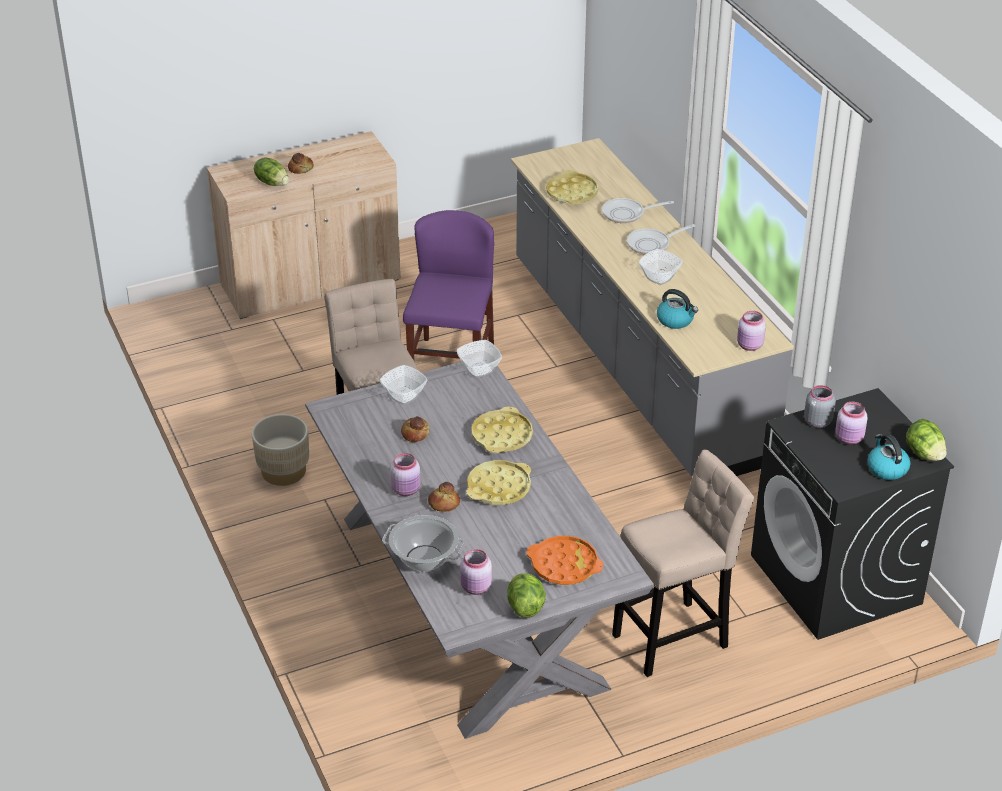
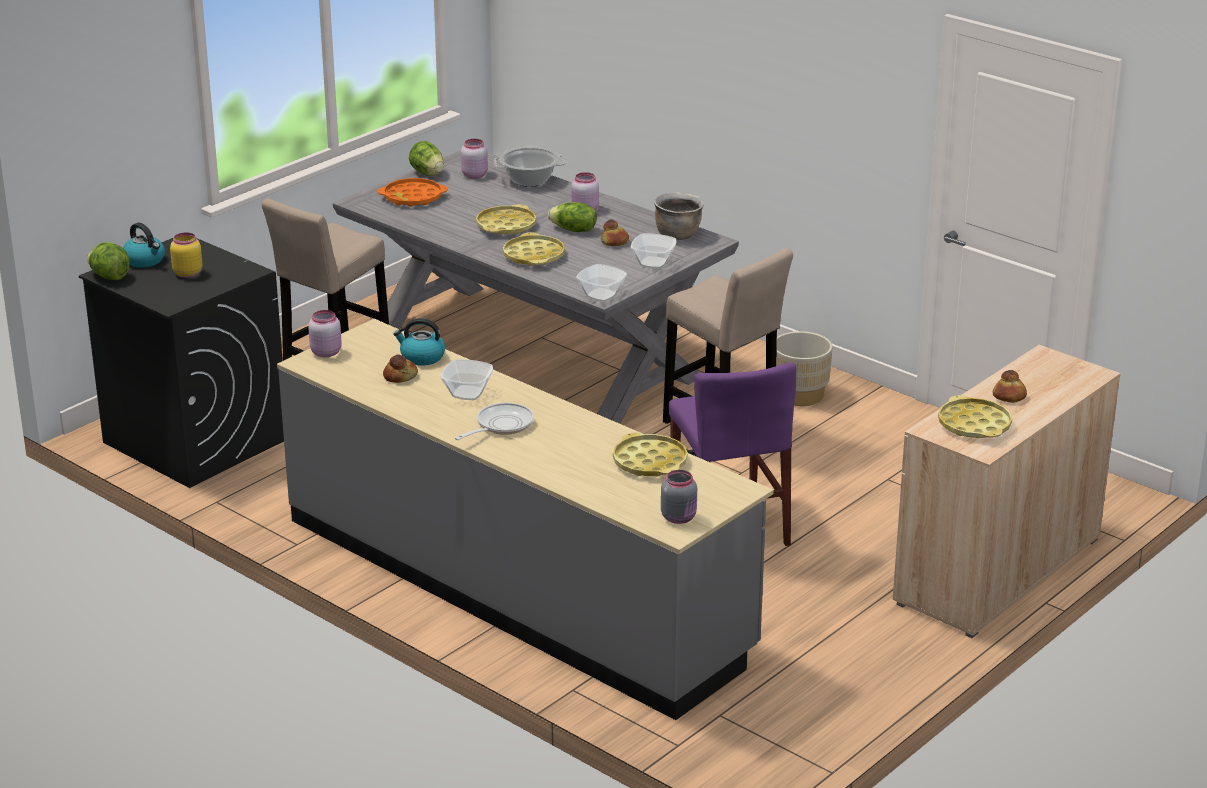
camera: 155 degrees right, 10 degrees down
lettuce [254,157,289,186] -> lettuce moved to [548,202,597,232]
bread [428,482,460,512] -> bread moved to [383,354,418,383]
frying pan [602,198,674,223] -> none
grey jar [804,385,836,428] -> grey jar moved to [661,470,697,524]
pink jar [835,402,868,445] -> yellow jar [170,232,203,278]
none -> brown cooking pot [654,193,704,240]
none -> yellow tray [938,395,1012,438]

